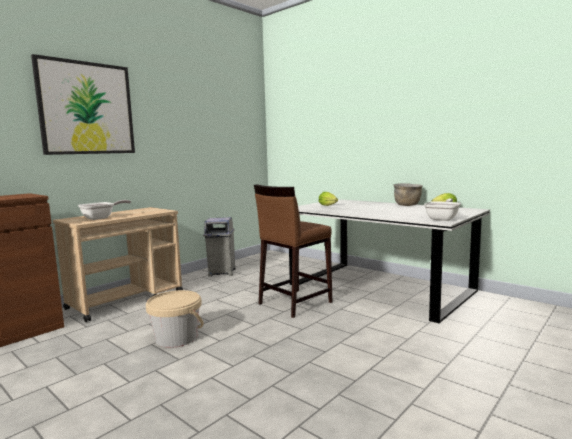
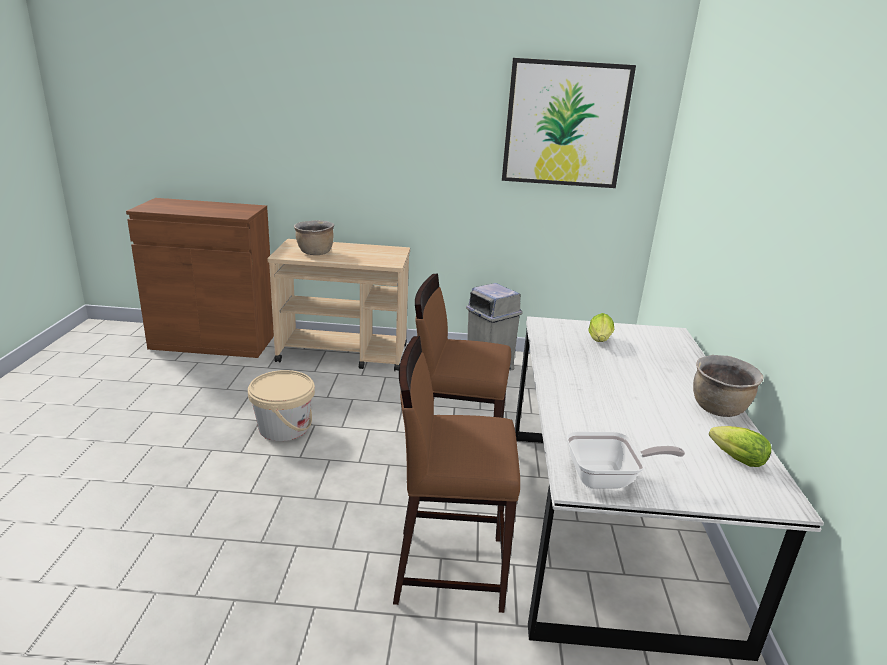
camera: 50 degrees right, 15 degrees up
picture [31,54,135,155] -> picture moved to [502,58,636,188]
frying pan [78,200,131,220] -> brown cooking pot [294,220,334,255]
none -> brown stool [393,336,520,613]

